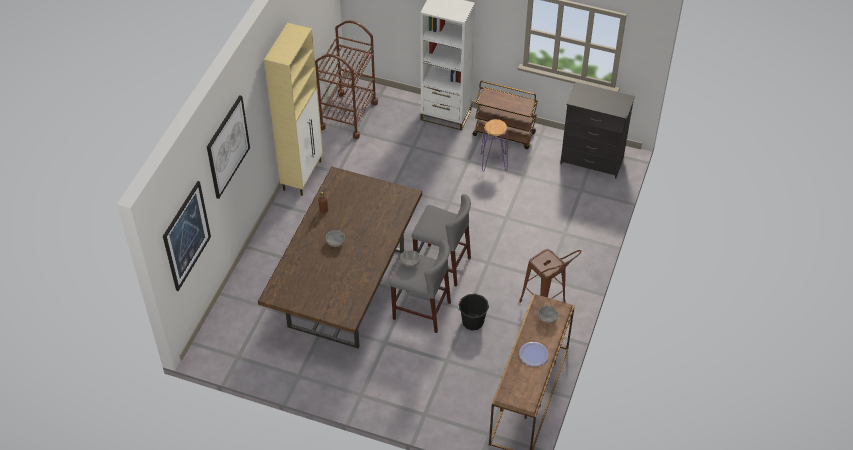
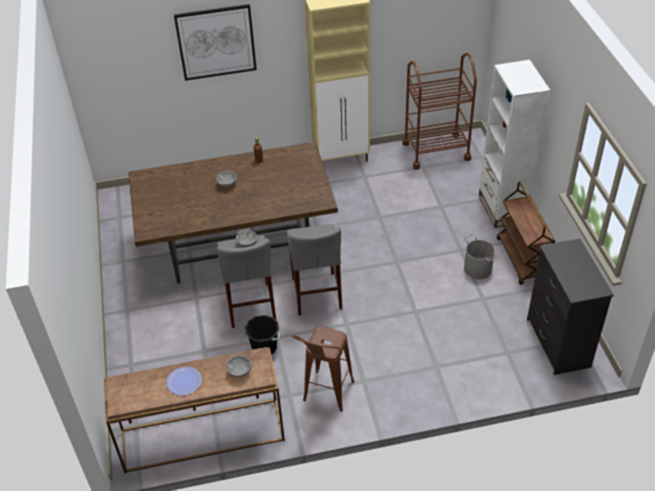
camera: 60 degrees right, 5 degrees down
picture [163,181,211,291] -> none
purple stool [481,119,508,172] -> grey bucket [464,234,498,279]

